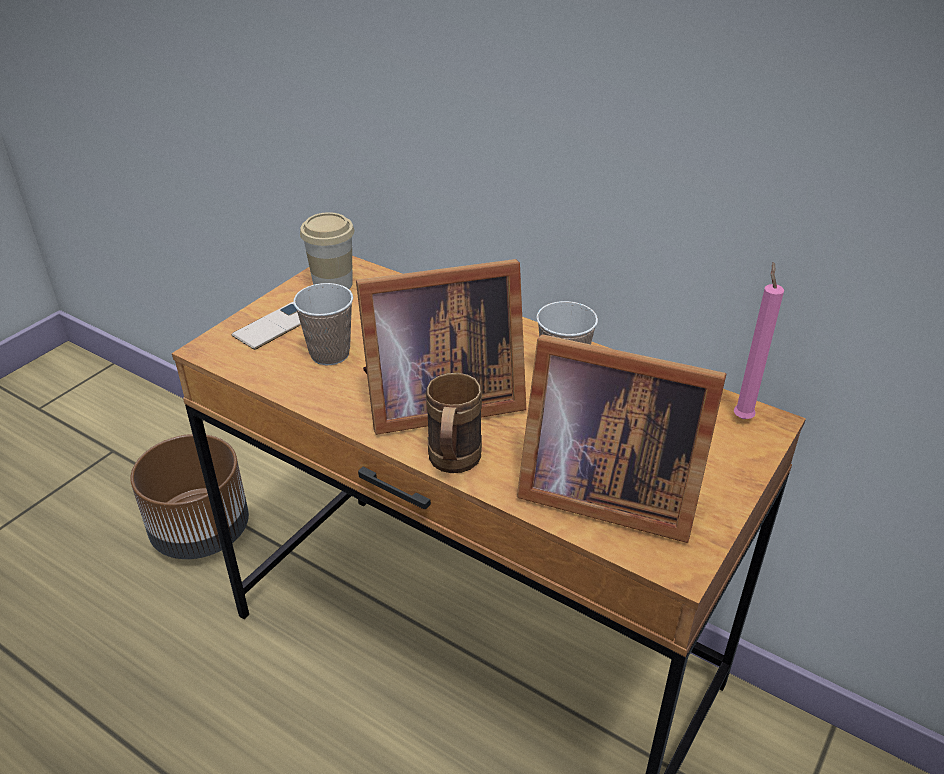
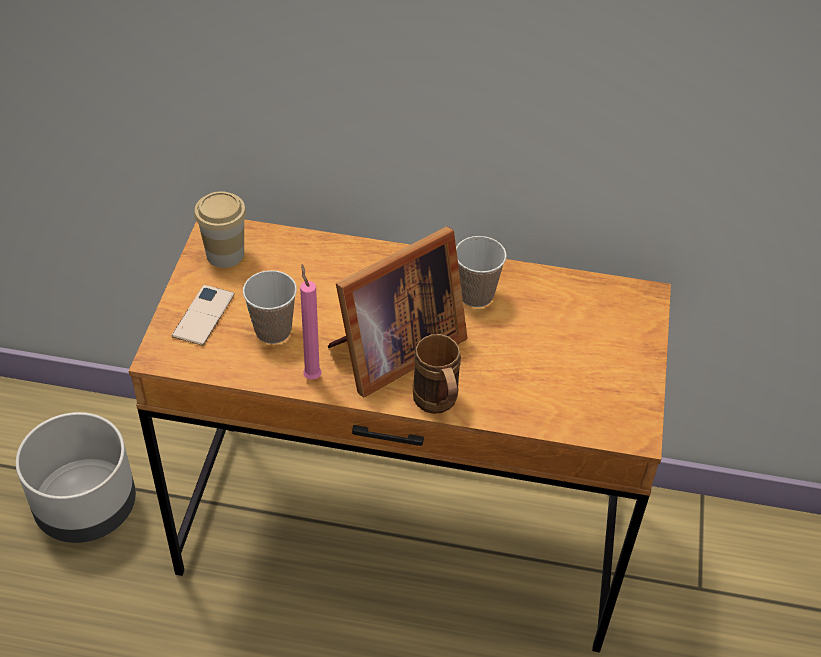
camera: 25 degrees left, 10 degrees up
brown planter [130,434,249,559] -> grey planter [16,412,136,543]
picture frame [517,334,726,543] -> none
pink candle [734,262,784,419] -> pink candle moved to [300,264,321,379]

